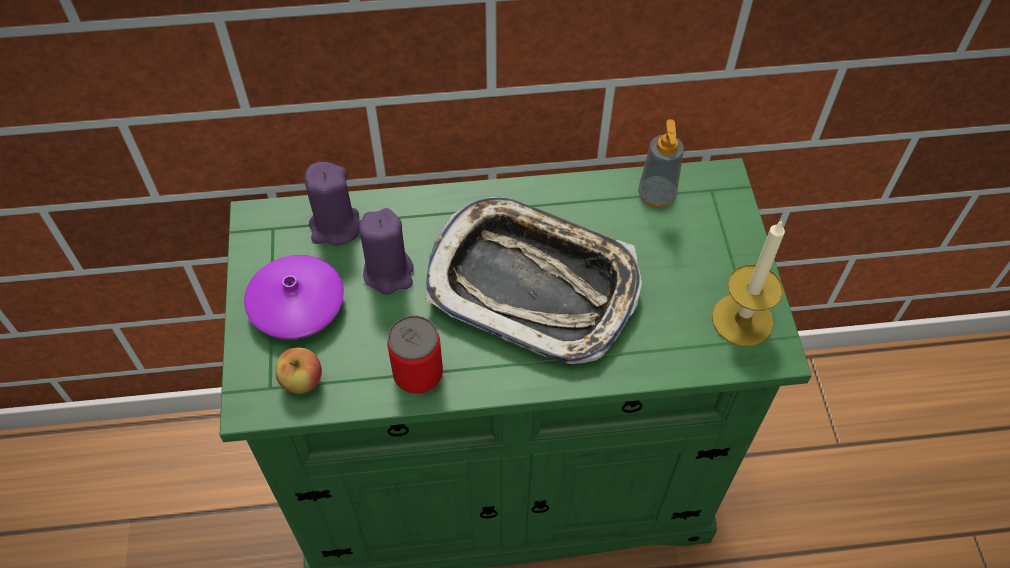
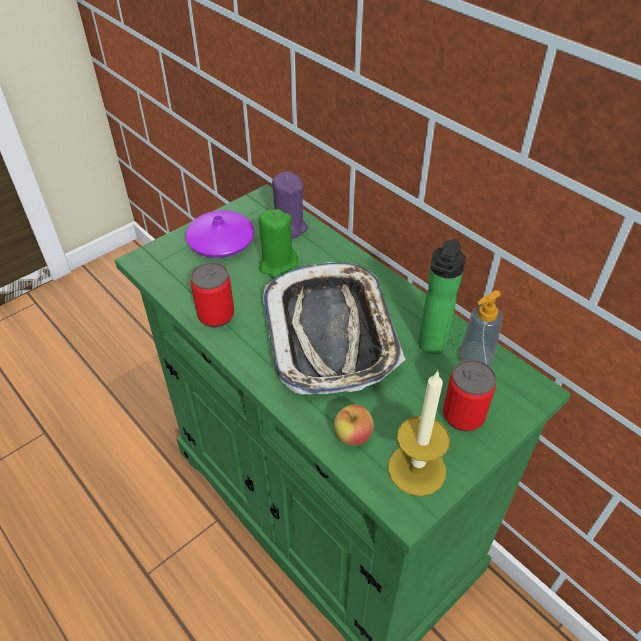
camera: 55 degrees right, 10 degrees down
apple [275,348,322,394] -> apple moved to [334,405,374,446]
purple candle [359,208,414,295] -> green candle [258,209,298,279]
none -> bottle [418,239,466,354]
none -> can [443,360,496,431]

